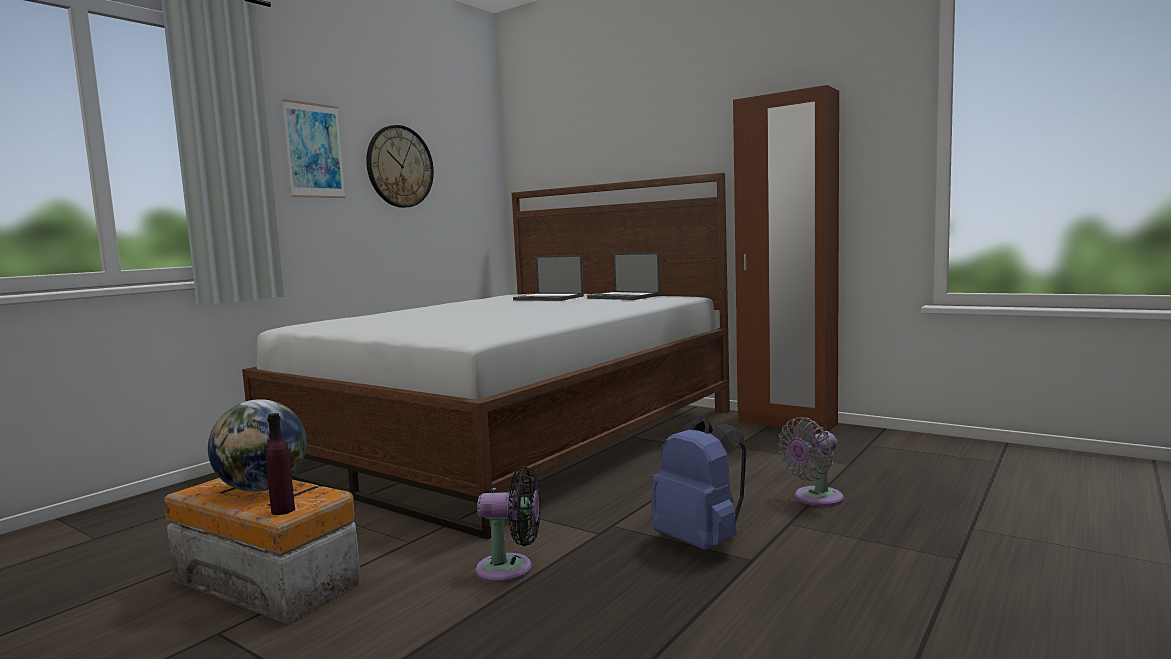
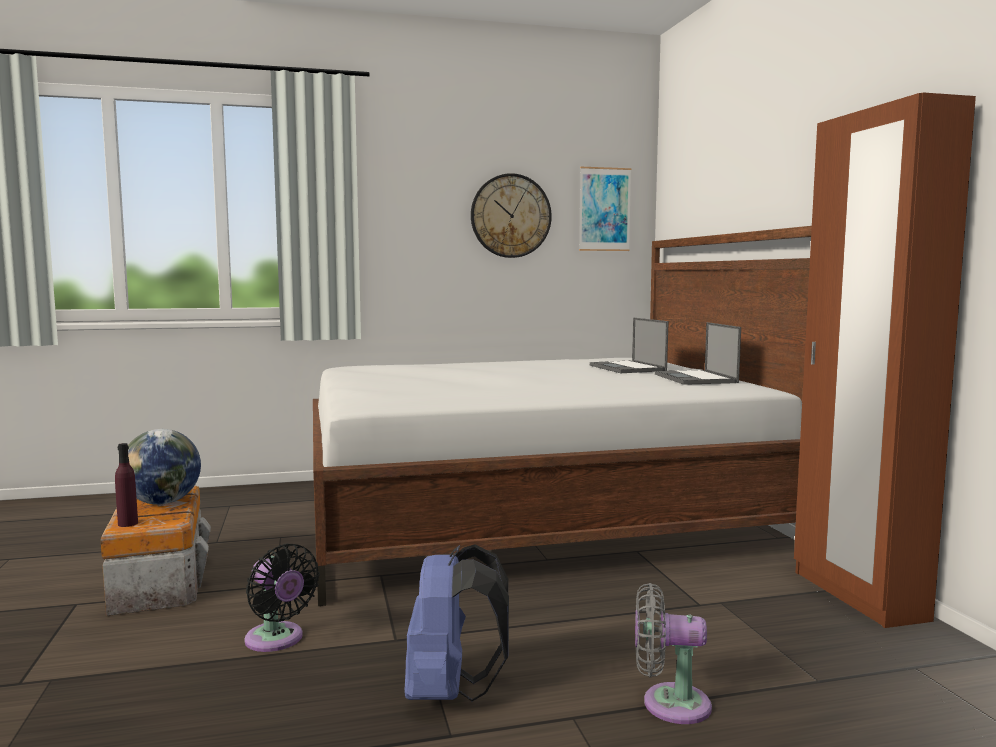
camera: 40 degrees right, 0 degrees up
picture [282,99,346,198] -> picture moved to [579,167,631,251]

